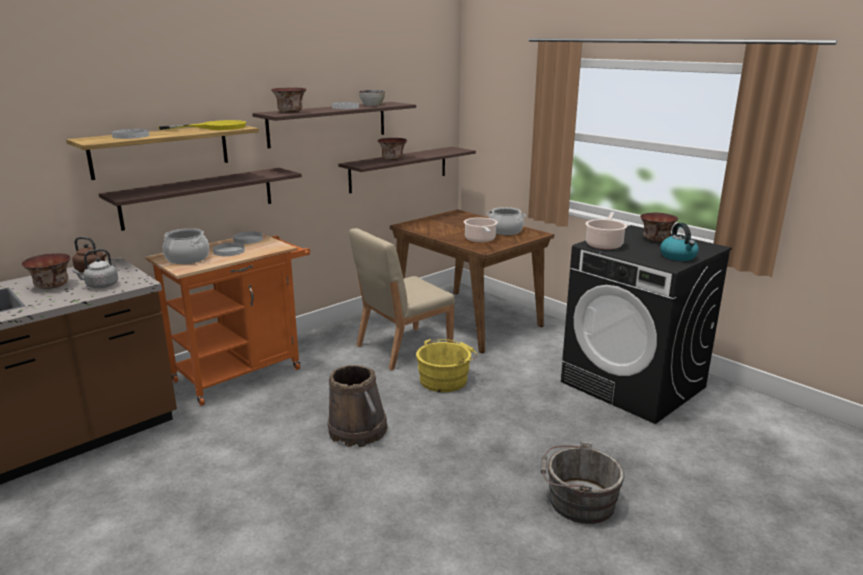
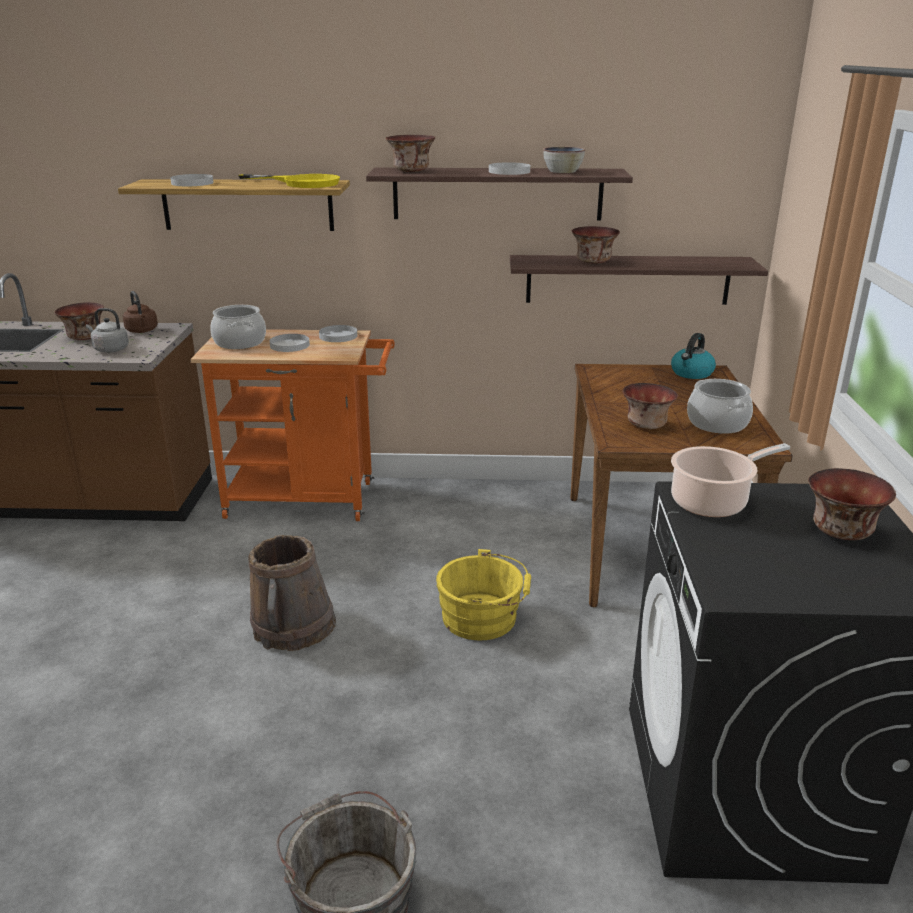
camera: 45 degrees right, 5 degrees up
shelf [99,168,302,231] -> none
beige chair [349,228,455,370] -> none
cooking pot [464,218,498,243] -> bowl [623,383,678,429]
kettle [660,223,699,261] -> kettle moved to [671,333,716,379]

